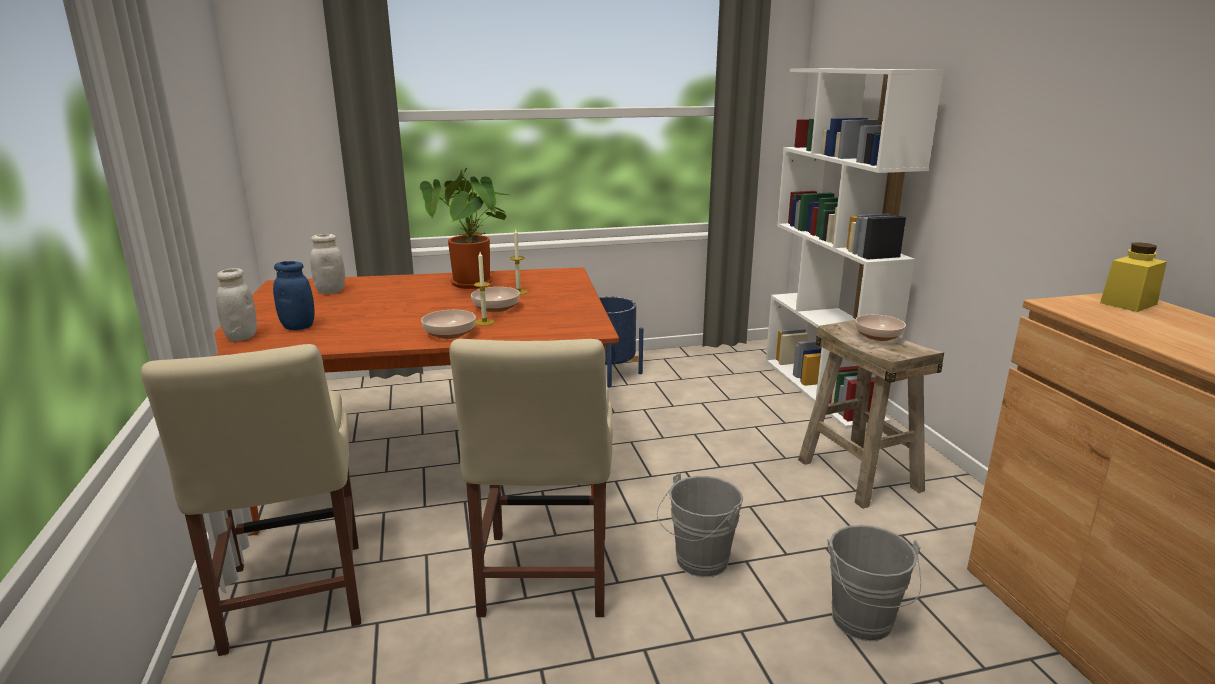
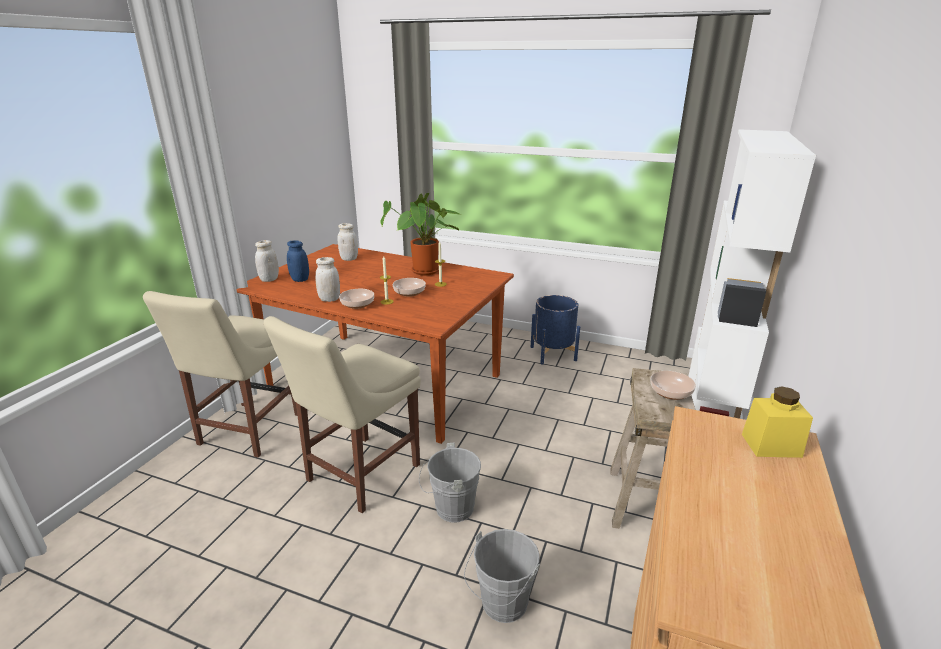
camera: 35 degrees right, 5 degrees up
none -> white jar [316,257,340,302]

